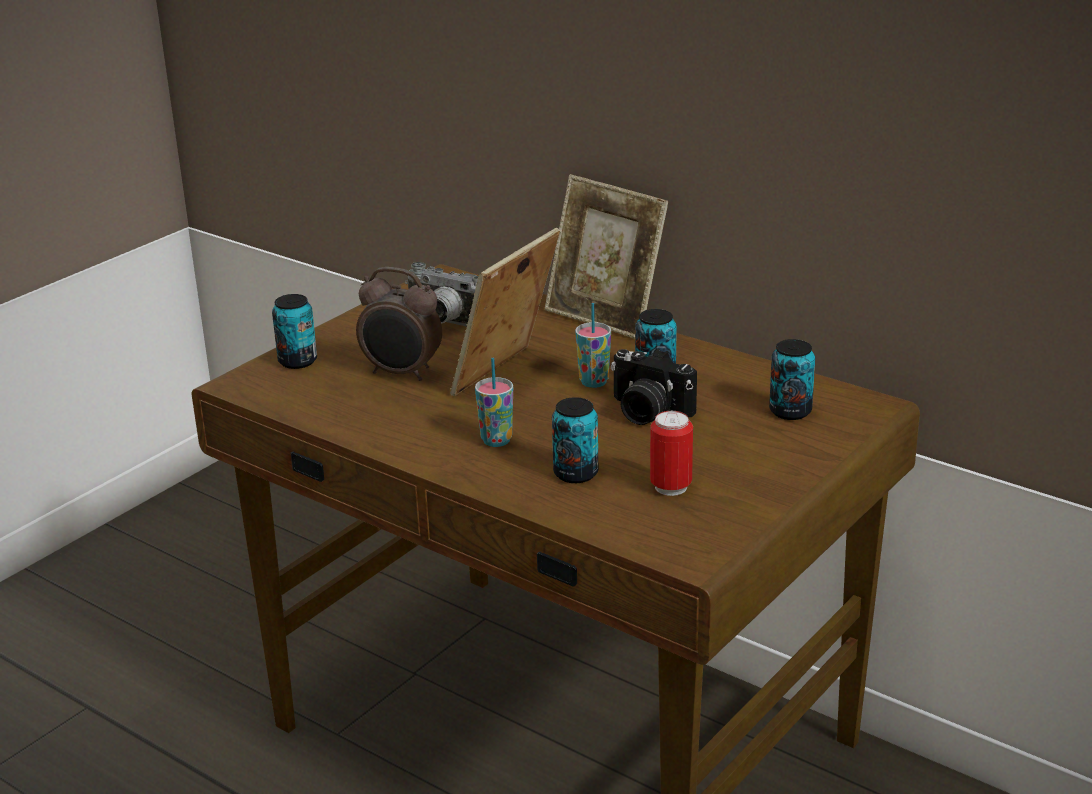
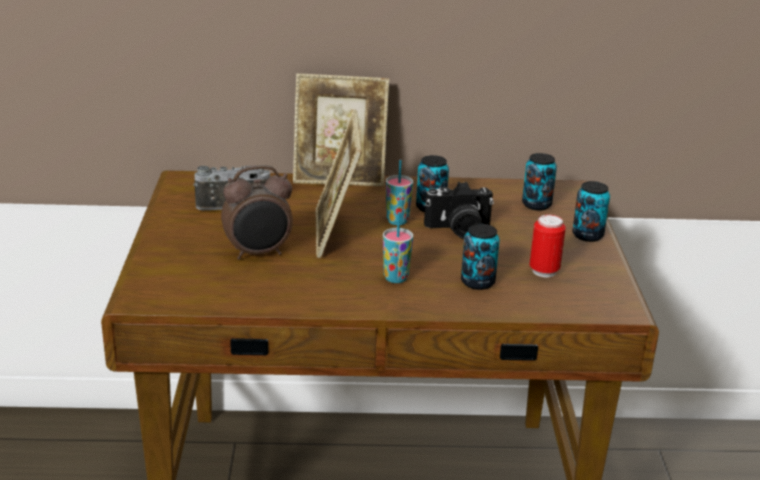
camera: 40 degrees left, 0 degrees up
can [272,294,317,369] -> can moved to [572,181,610,242]

